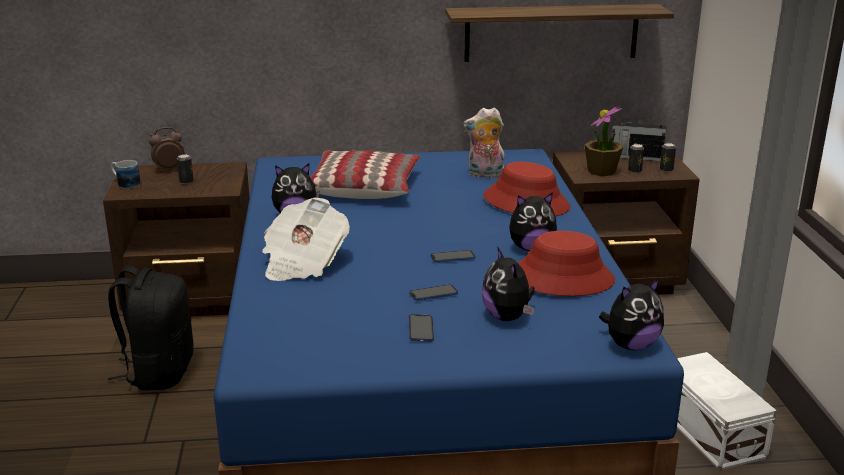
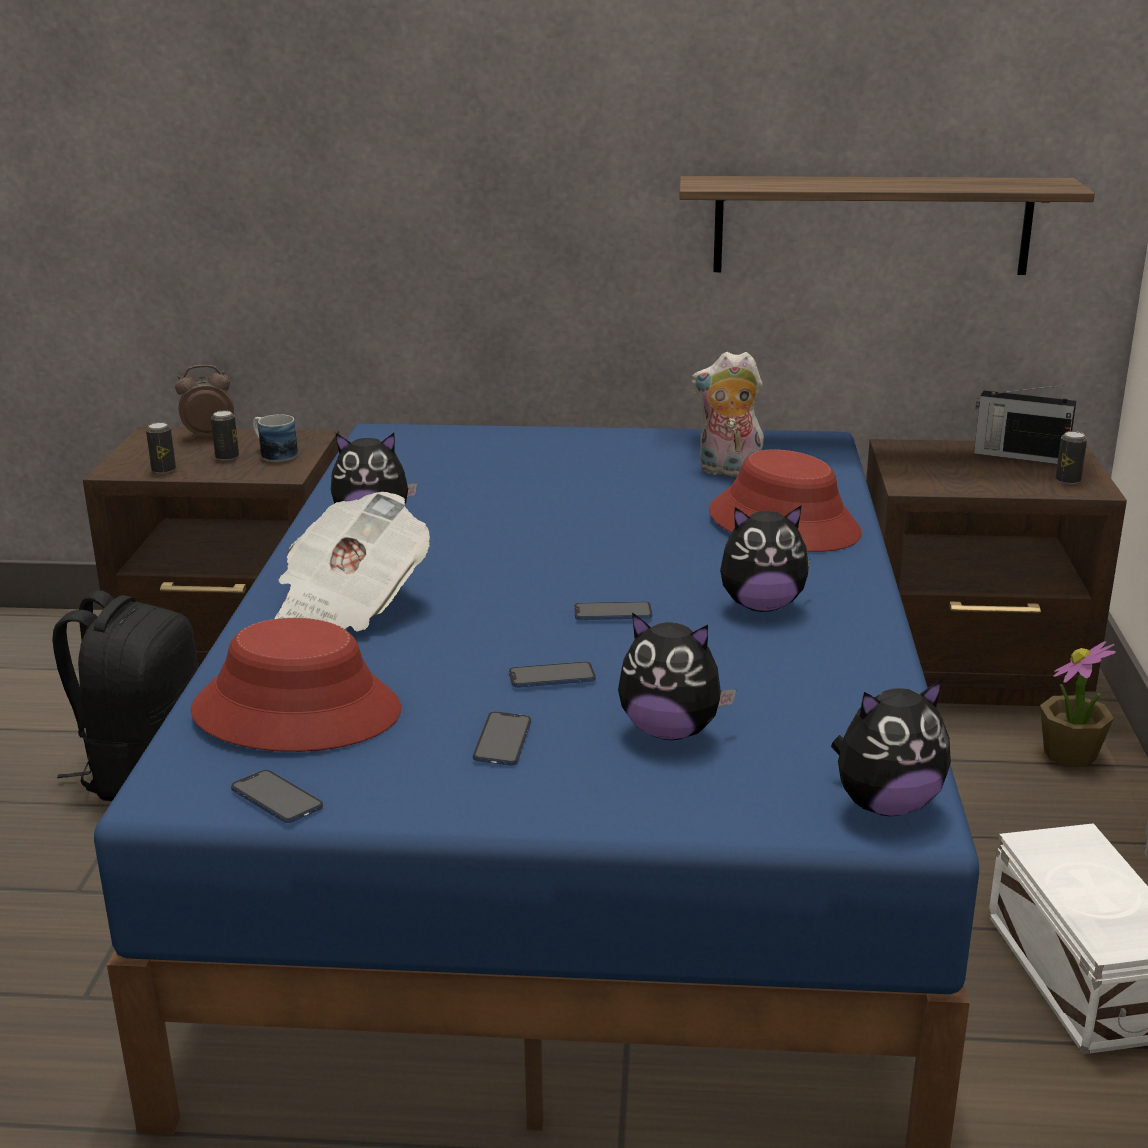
camera: 10 degrees right, 0 degrees up
mug [111,160,141,189] -> mug moved to [253,414,298,462]
pillow [310,151,420,199] -> none
plush toy [482,246,535,321] -> plush toy turned 60 degrees counterclockwise [618,612,737,740]
red hat [518,231,615,296] -> red hat moved to [191,618,401,752]
potted plant [585,106,623,176] -> potted plant moved to [1040,641,1116,767]
can [628,144,644,173] -> can moved to [146,422,176,474]
none -> phone [231,770,323,823]

